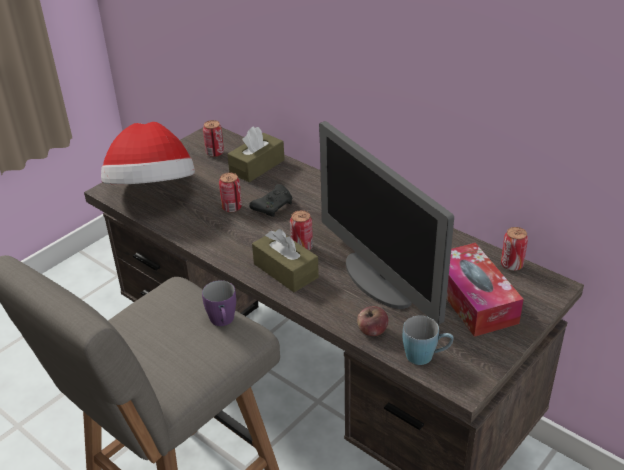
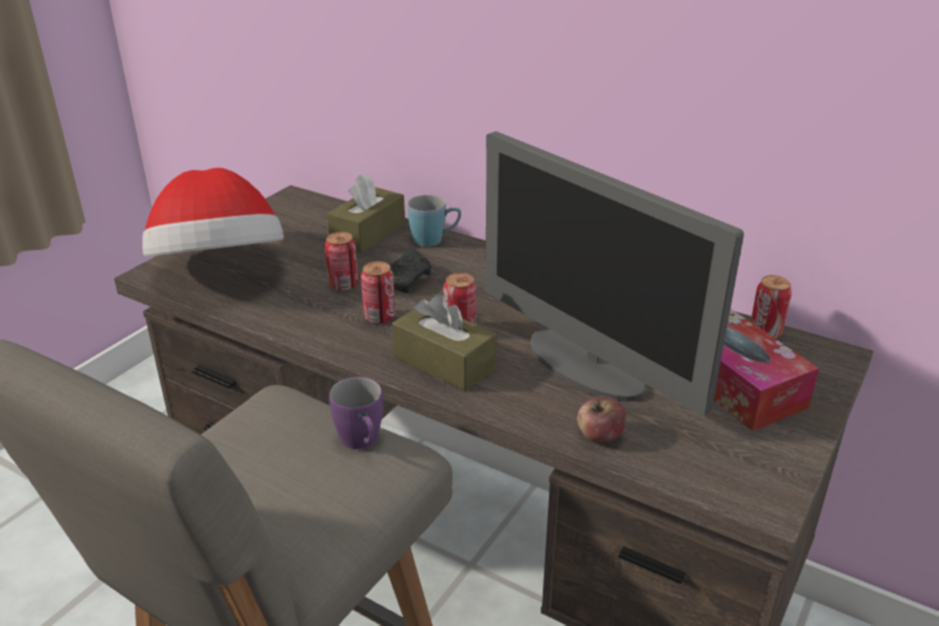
camera: 10 degrees left, 5 degrees down
can [203,120,224,157] -> can moved to [361,261,395,324]
blue mug [403,316,454,365] -> blue mug moved to [408,195,461,247]

